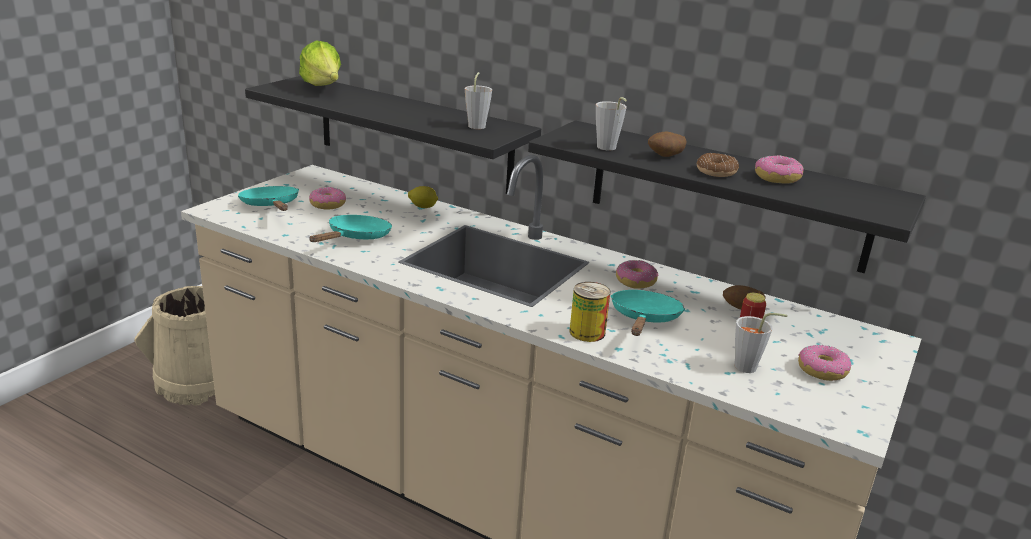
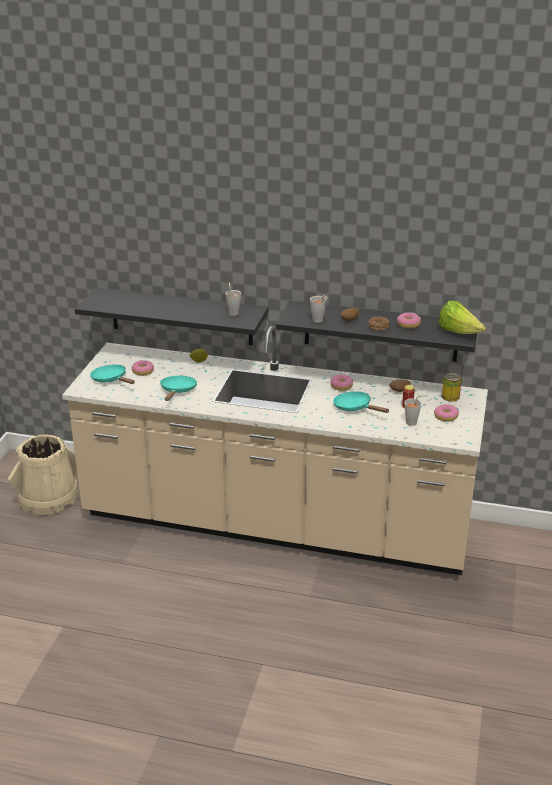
camera: 15 degrees left, 5 degrees up
lettuce [299,41,341,86] -> lettuce moved to [439,301,486,334]
can [569,282,610,342] -> can moved to [442,372,462,402]
turquoise frying pan [611,290,685,336] -> turquoise frying pan turned 45 degrees counterclockwise [333,391,389,413]

